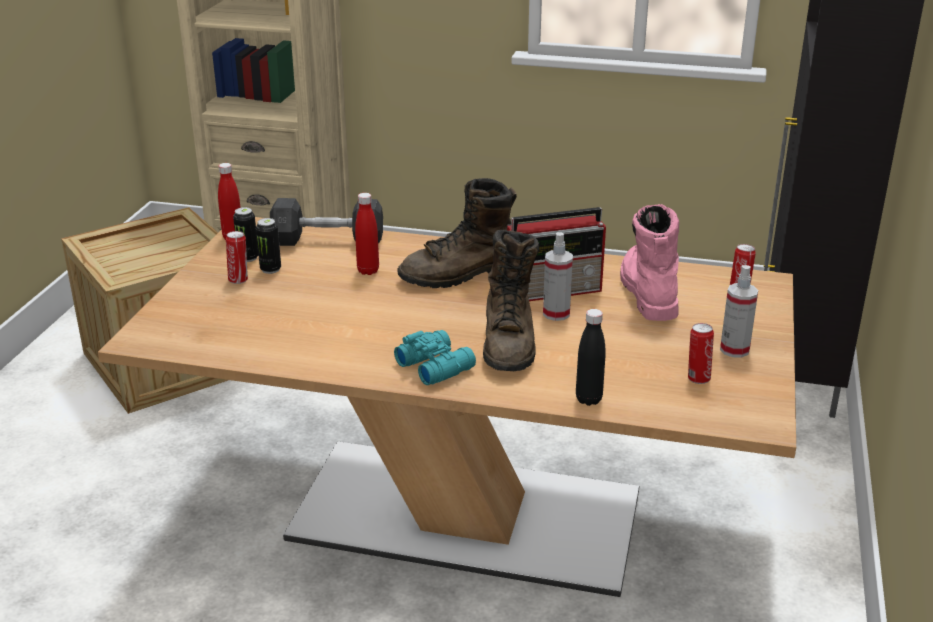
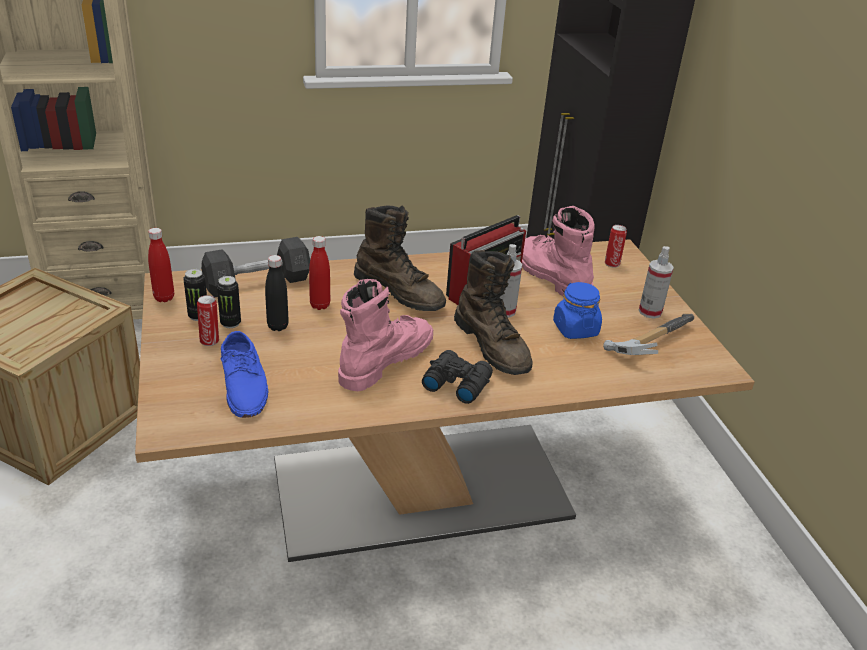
camera: 30 degrees left, 5 degrees up
turquoise binoculars [394,330,476,385] -> black binoculars [422,350,493,404]
brown boot [397,178,517,288] -> brown boot turned 90 degrees counterclockwise [354,205,446,311]
black bottle [576,309,606,406] -> black bottle moved to [265,255,289,331]
can [688,323,714,384] -> hammer [603,313,694,355]
none -> blue shoe [221,331,268,418]
none -> pink boot [338,279,433,391]
none -> blue jar [553,282,602,339]

